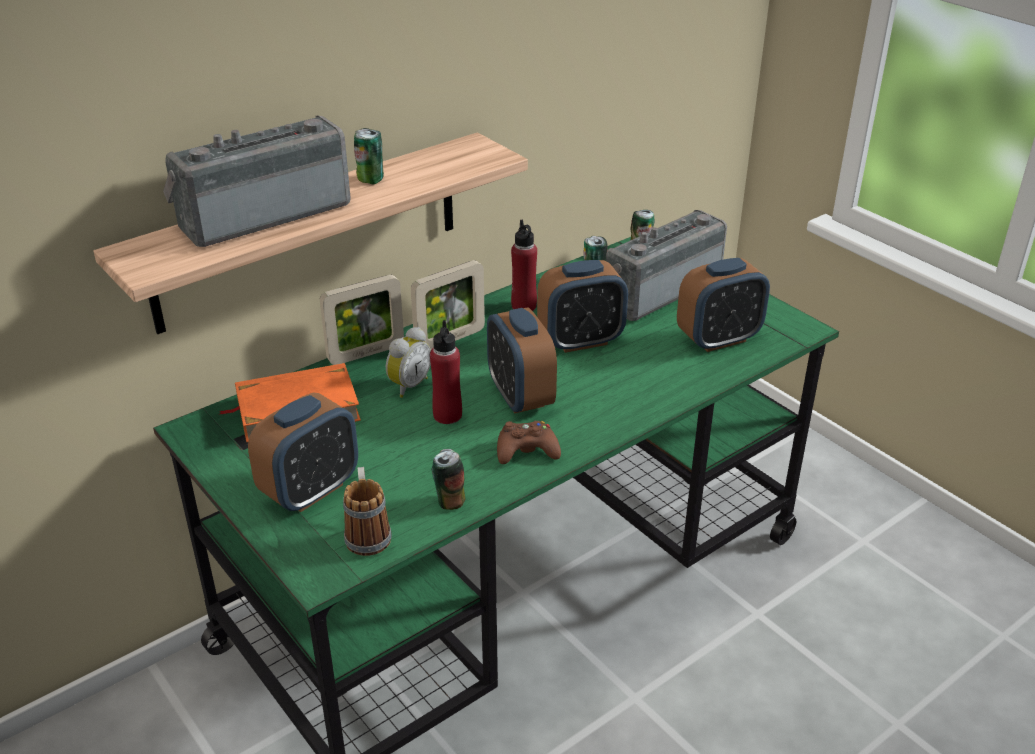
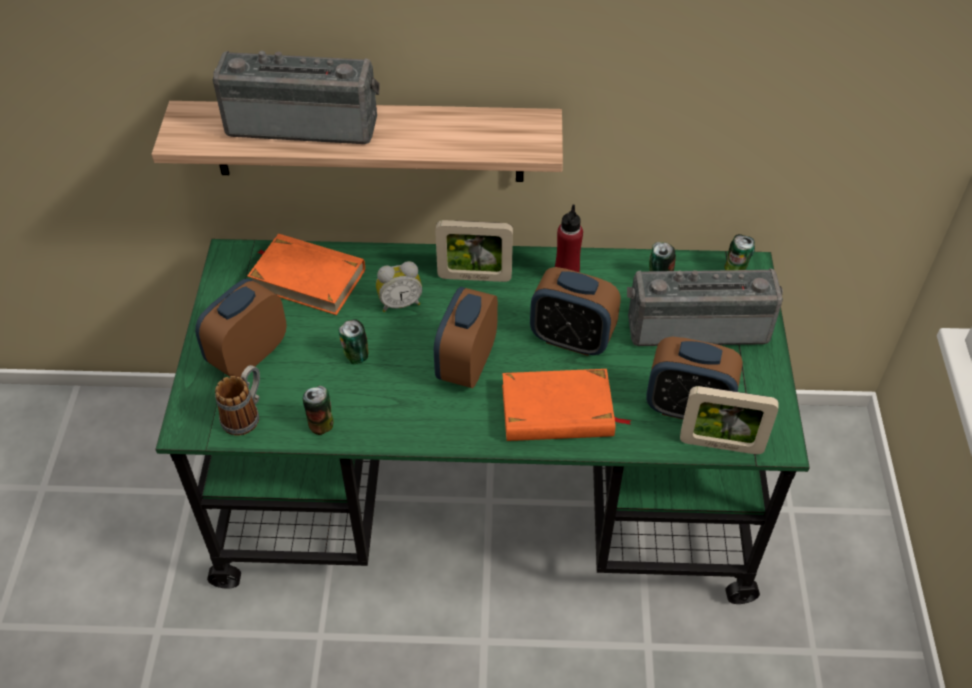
camera: 40 degrees right, 15 degrees up
alarm clock [248,392,358,512] -> alarm clock turned 135 degrees clockwise [195,279,287,378]
picture frame [320,275,404,365] -> picture frame moved to [680,386,779,454]
can [354,128,384,184] -> can moved to [338,319,368,364]
red bottle [430,320,462,424] -> none
brown game controller [497,421,561,464] -> none
none -> orange book [502,369,631,441]

